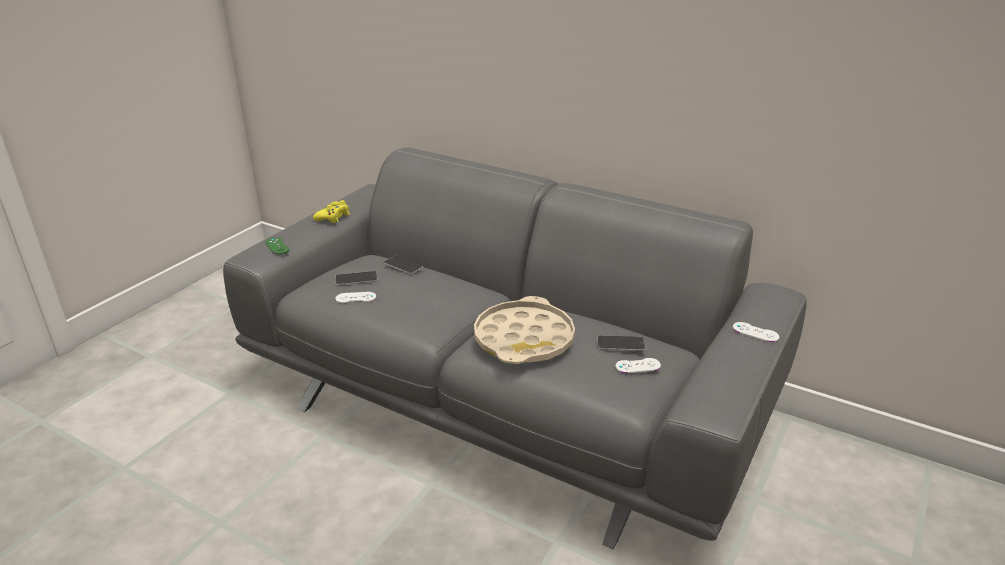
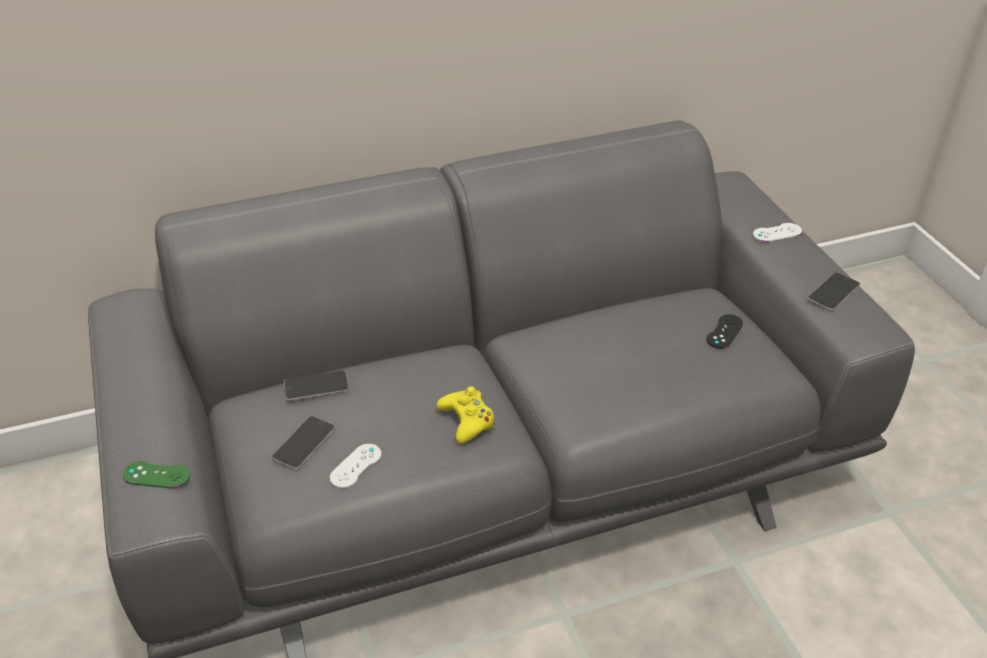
camera: 50 degrees left, 10 degrees up
yellow game controller [313,200,350,223] -> yellow game controller moved to [437,386,495,444]
beige tray [474,296,575,364] -> none
phone [597,336,646,351] -> phone moved to [808,272,860,311]
white game controller [615,358,661,373] -> black game controller [707,314,743,349]

